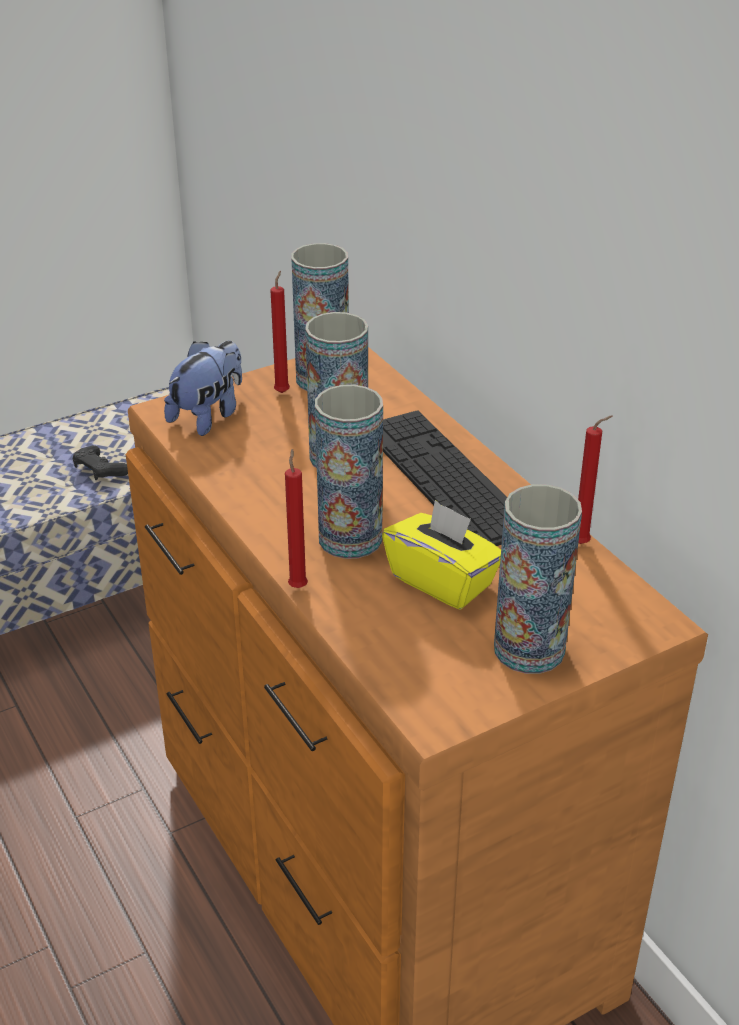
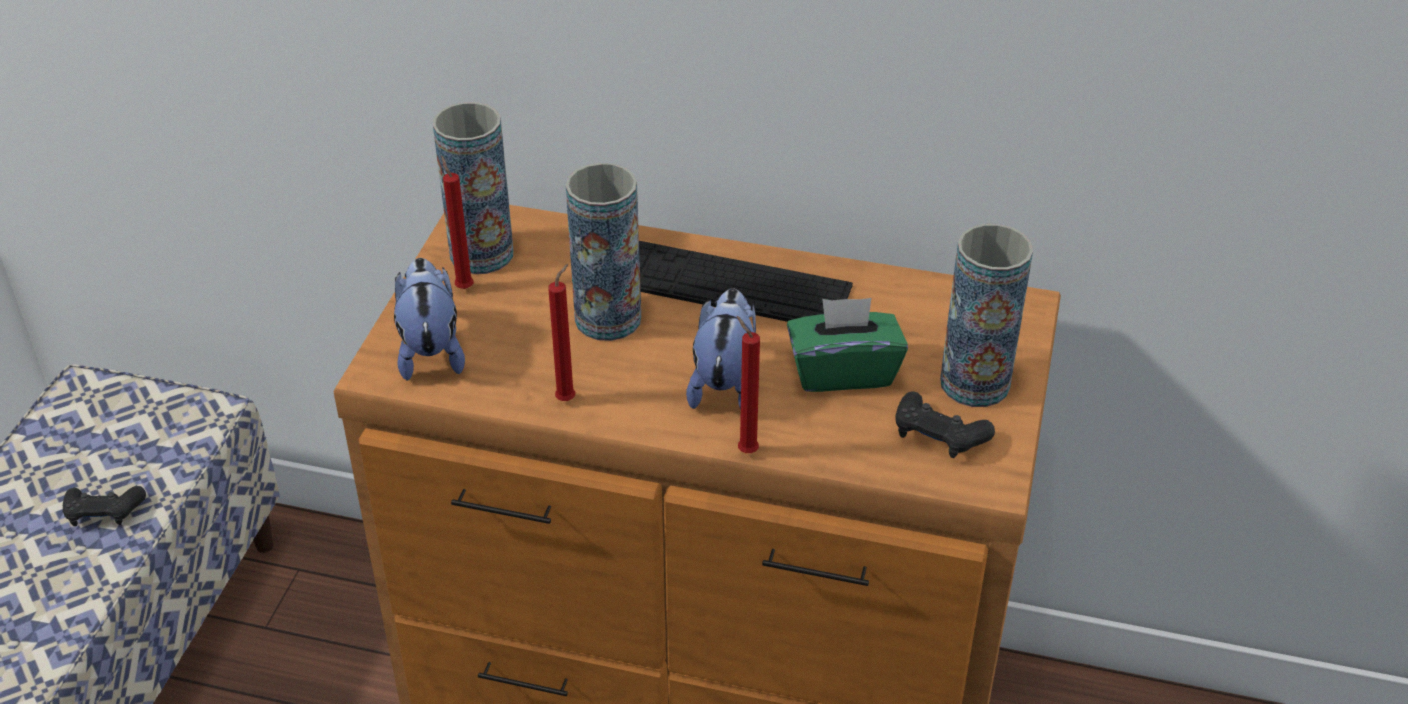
camera: 45 degrees left, 5 degrees up
vase [315,385,383,559] -> plush toy [686,288,756,410]
yellow tissue box [382,500,501,609] -> green tissue box [787,298,908,392]
red candle [578,415,612,544] -> red candle moved to [548,264,575,401]
none -> black game controller [895,391,995,458]

